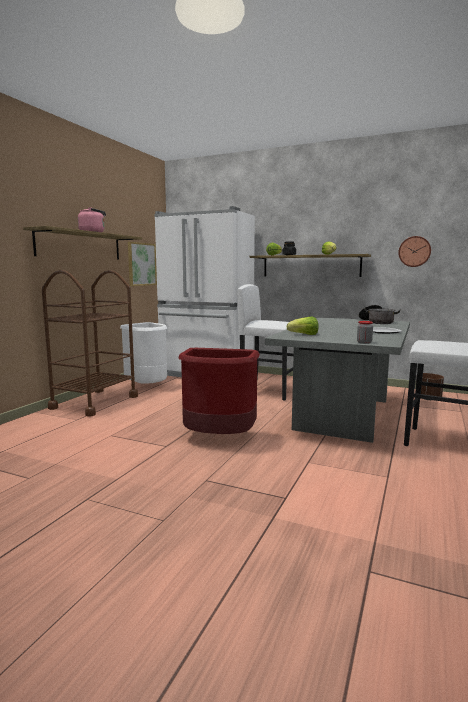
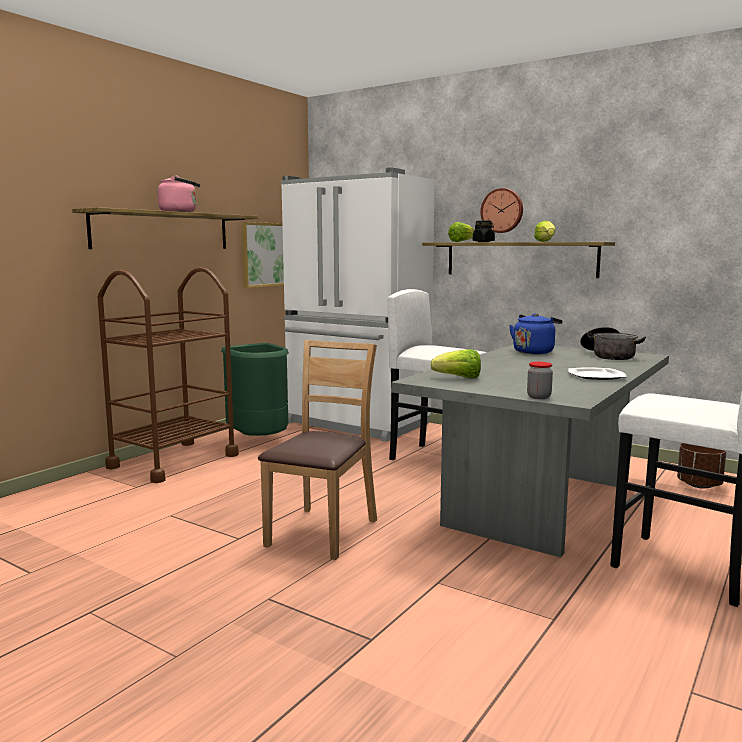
camera: 10 degrees right, 0 degrees up
white trash can [120,322,167,384] -> green trash can [221,343,289,436]
red trash can [179,348,260,440] -> brown chair [258,340,377,560]
wall clock [398,236,431,267] -> wall clock moved to [481,188,523,233]
none -> blue kettle [509,313,563,354]

